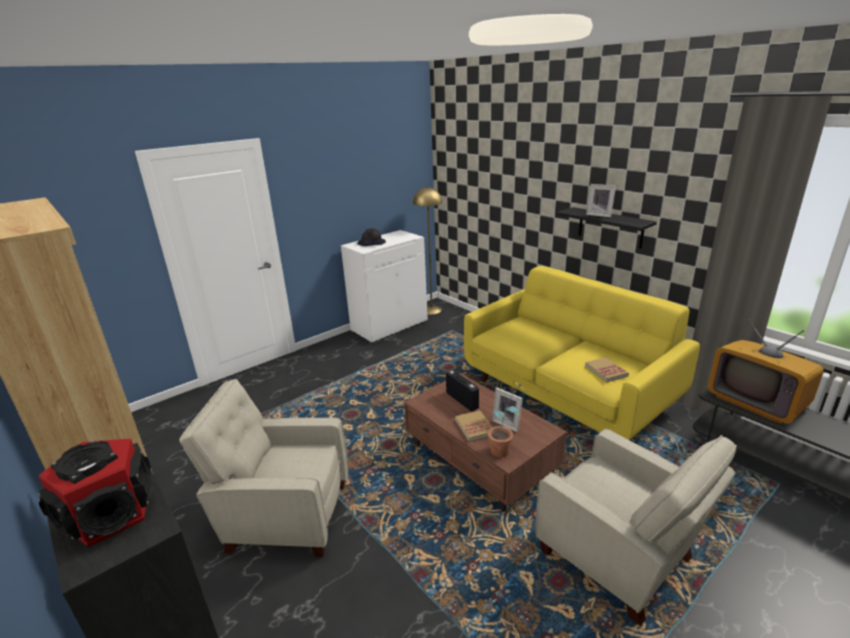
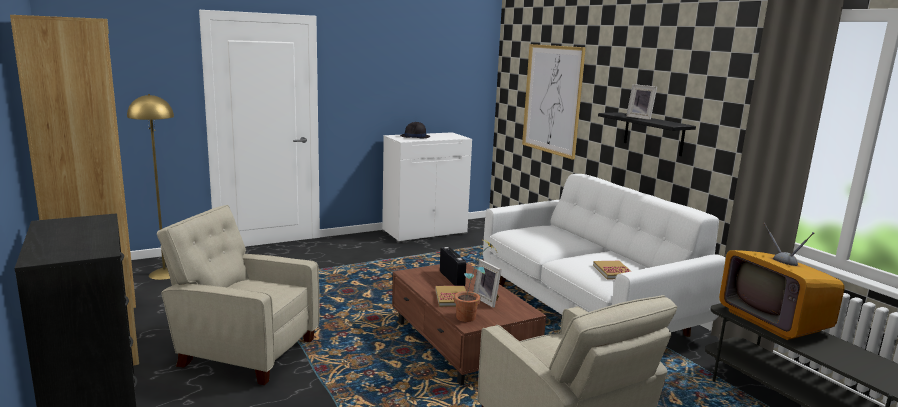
camera: 10 degrees right, 10 degrees down
speaker [38,439,154,547] -> none
yellow floor lamp [413,187,442,314] -> yellow floor lamp moved to [127,94,174,280]
yellow sofa [464,266,700,440] -> white sofa [483,174,726,337]
none -> picture [522,44,586,160]

